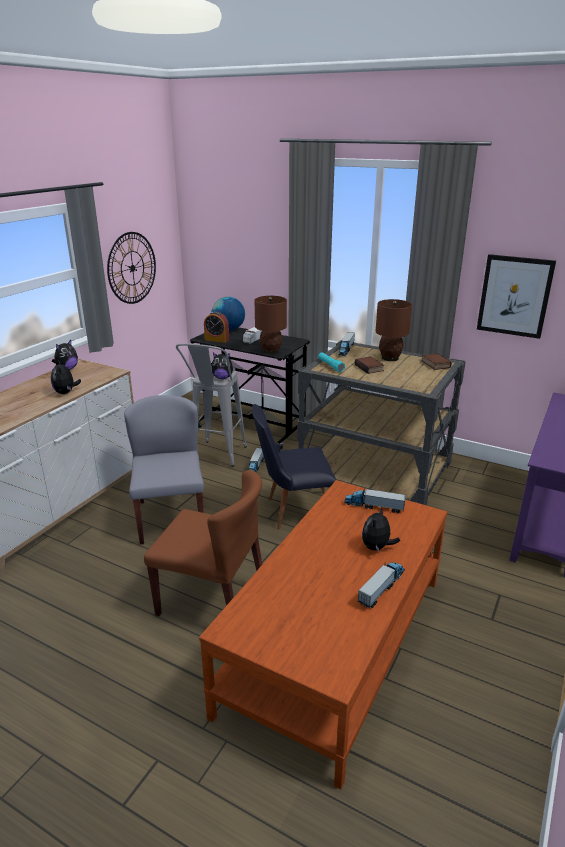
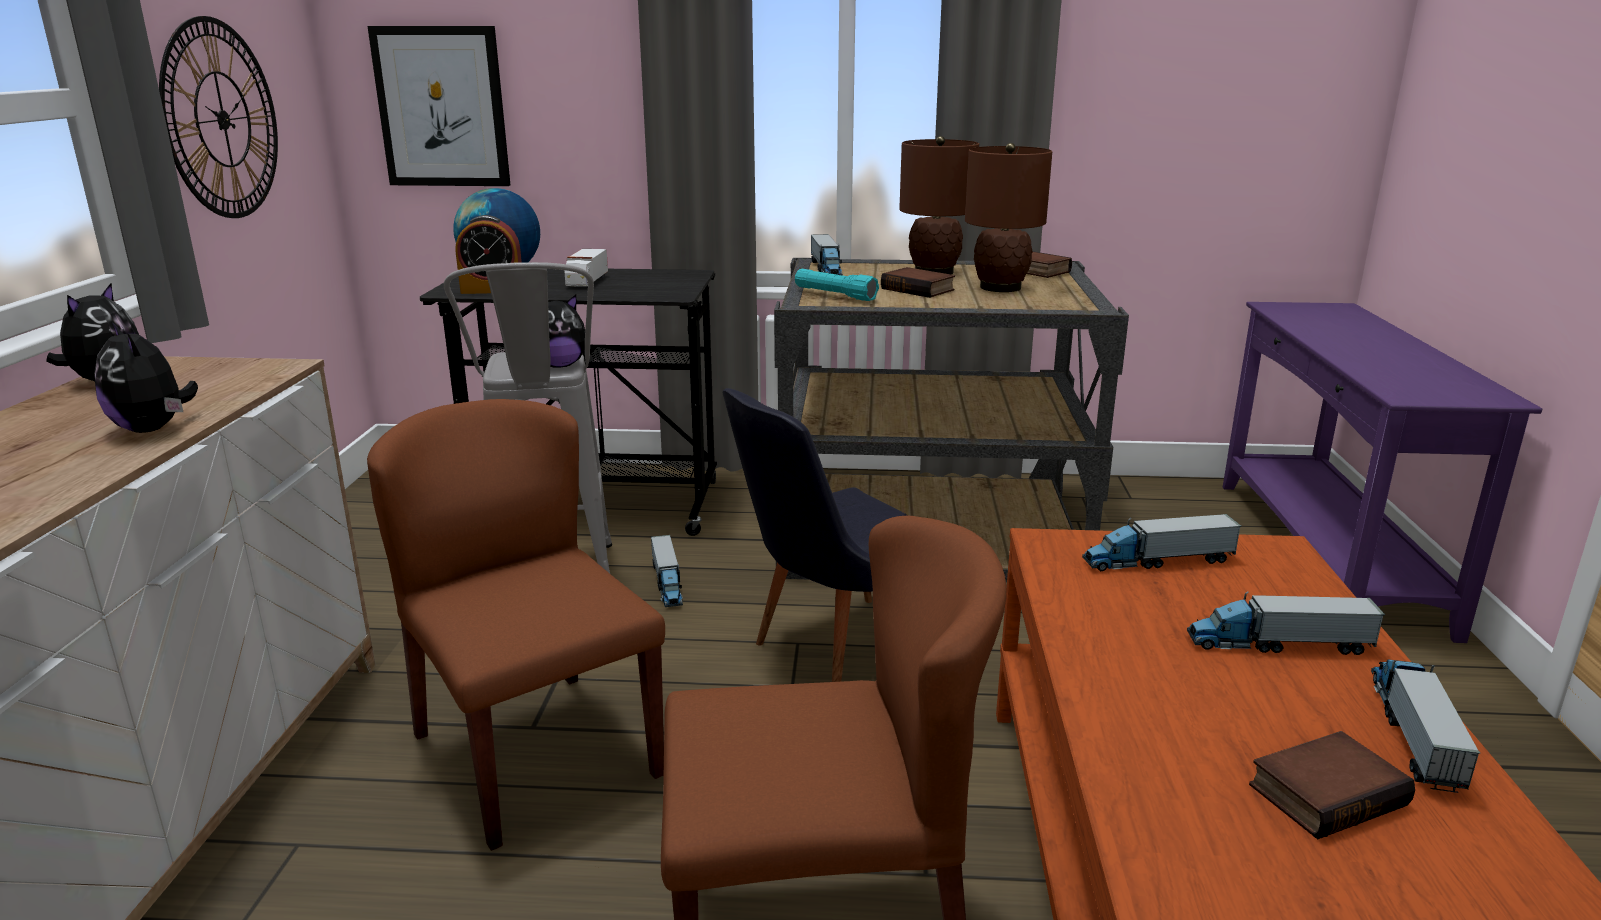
camera: 25 degrees left, 5 degrees down
grey chair [124,395,204,545] -> brown chair [367,399,665,851]
brown table lamp [254,296,287,354] -> brown table lamp moved to [965,143,1052,292]
plush toy [362,507,400,552] -> toy truck [1187,591,1385,655]
picture [477,254,556,339] -> picture moved to [367,26,511,186]
none -> book [1249,731,1415,839]

